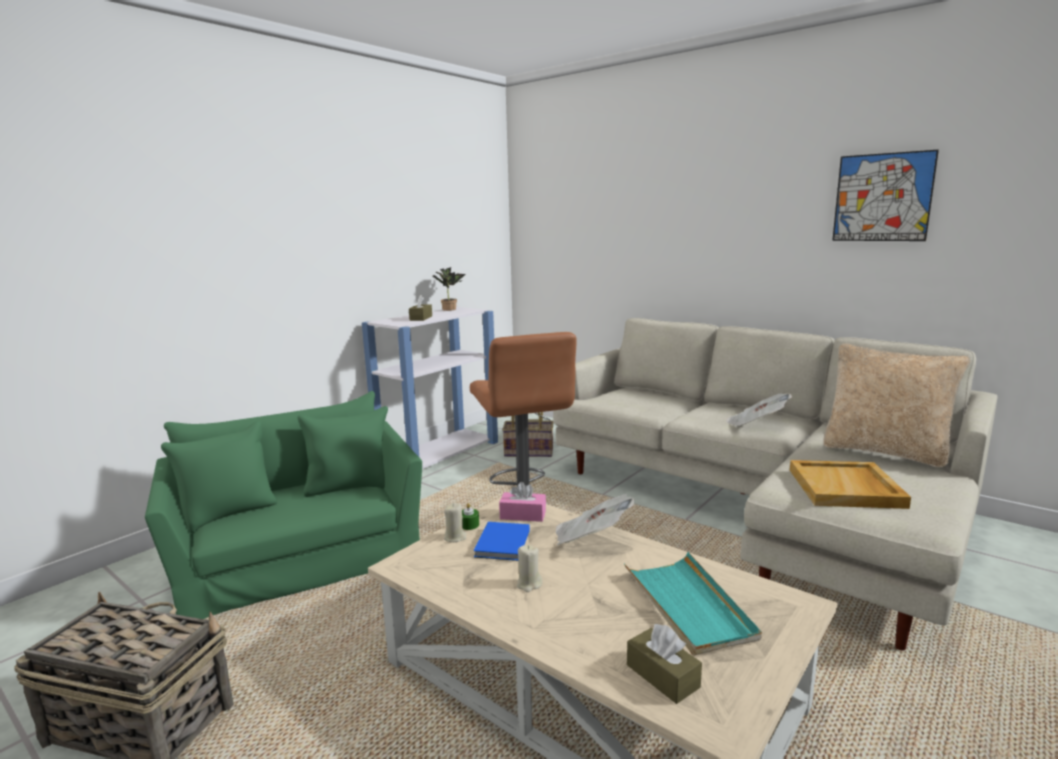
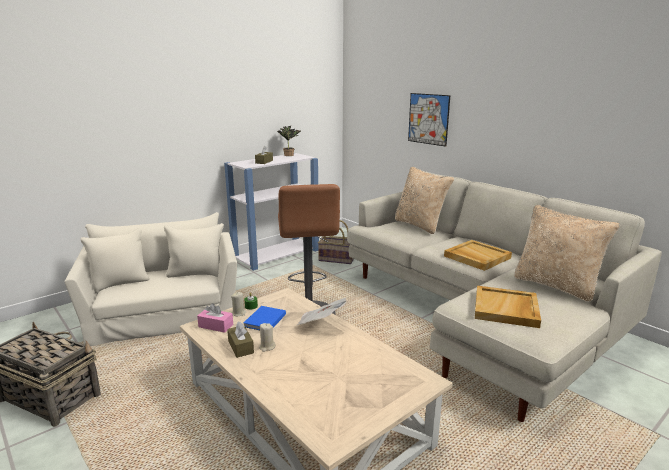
camera: 10 degrees right, 5 degrees up
green armchair [145,391,422,619] -> beige armchair [65,212,237,346]
pink tissue box [499,482,546,522] -> pink tissue box moved to [197,303,233,333]
turquoise tray [624,552,762,656] -> none
brown tissue box [627,624,702,704] -> brown tissue box moved to [227,321,254,358]
newspaper [726,393,792,427] -> beige tray [444,240,512,271]
picture [832,150,939,241] -> picture moved to [408,93,450,147]
none -> beige pillow [395,166,454,234]

